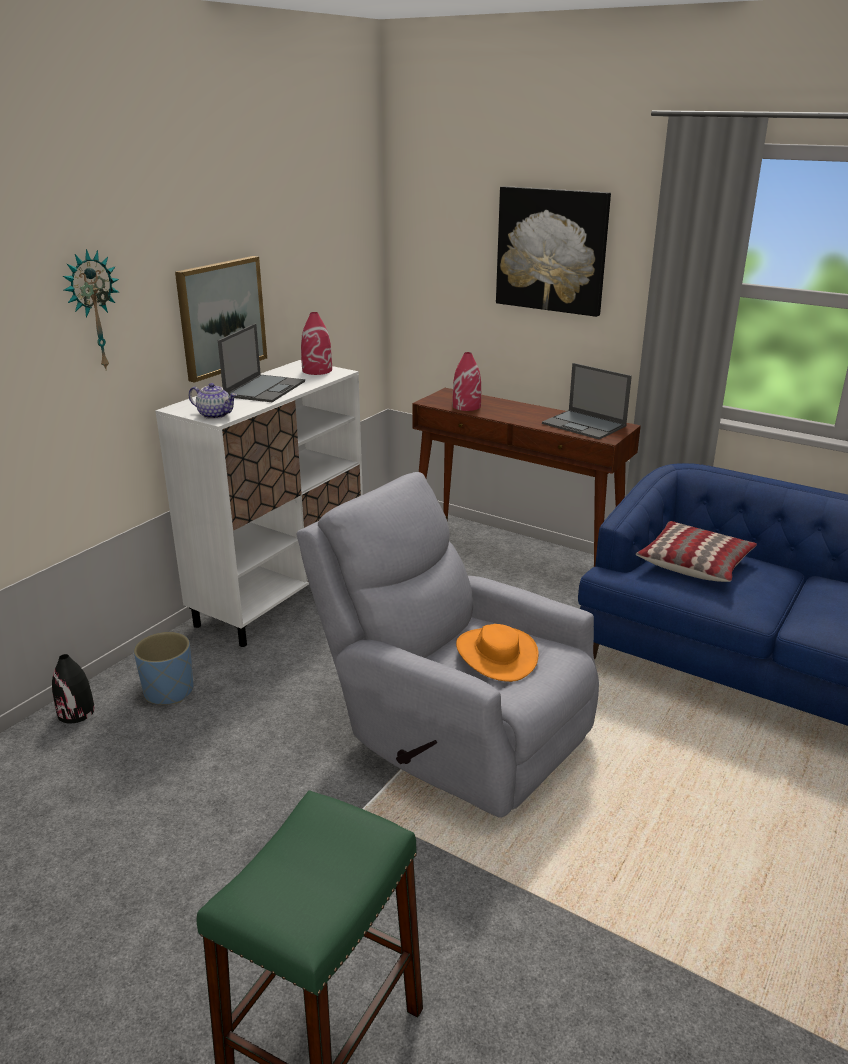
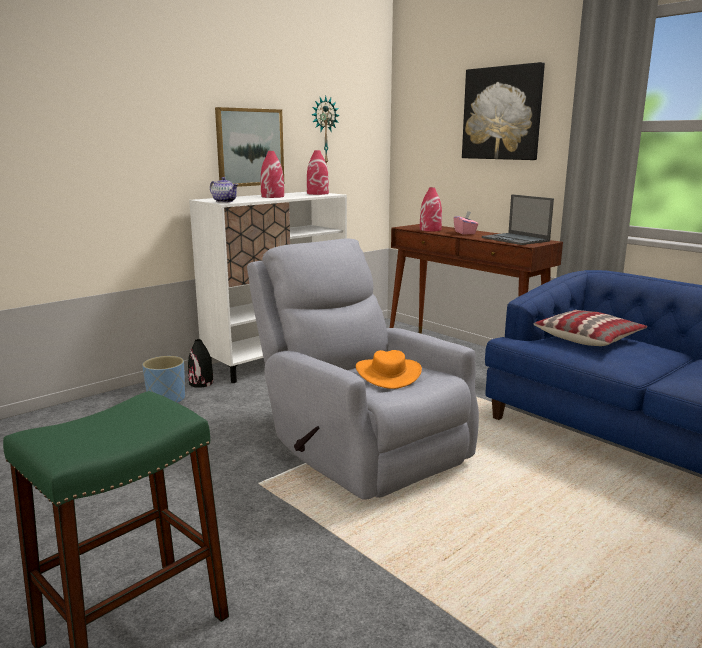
camera: 15 degrees right, 10 degrees down
black vase [52,654,95,723] -> black vase moved to [188,339,213,388]
wall clock [63,249,119,371] -> wall clock moved to [311,96,340,165]
laptop [218,324,305,402] -> red vase [261,151,284,198]
none -> pink tissue box [454,211,479,234]

